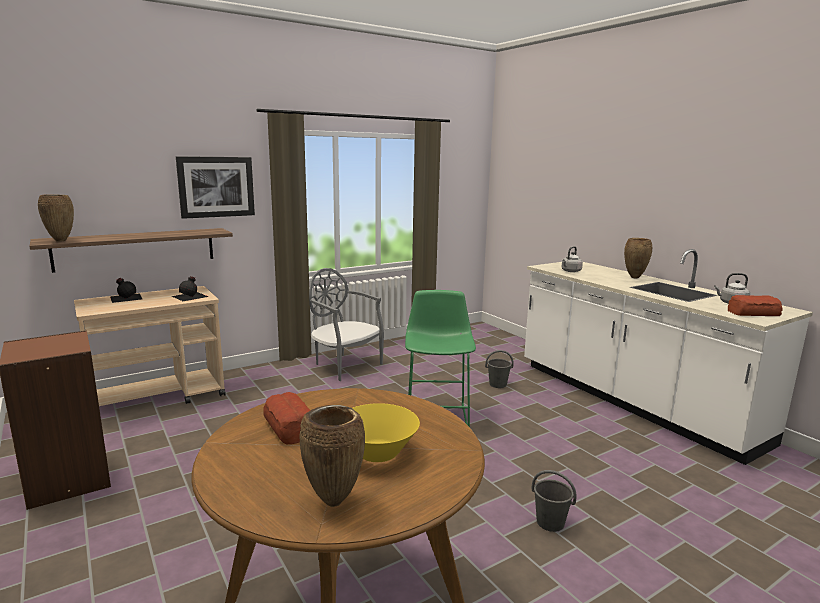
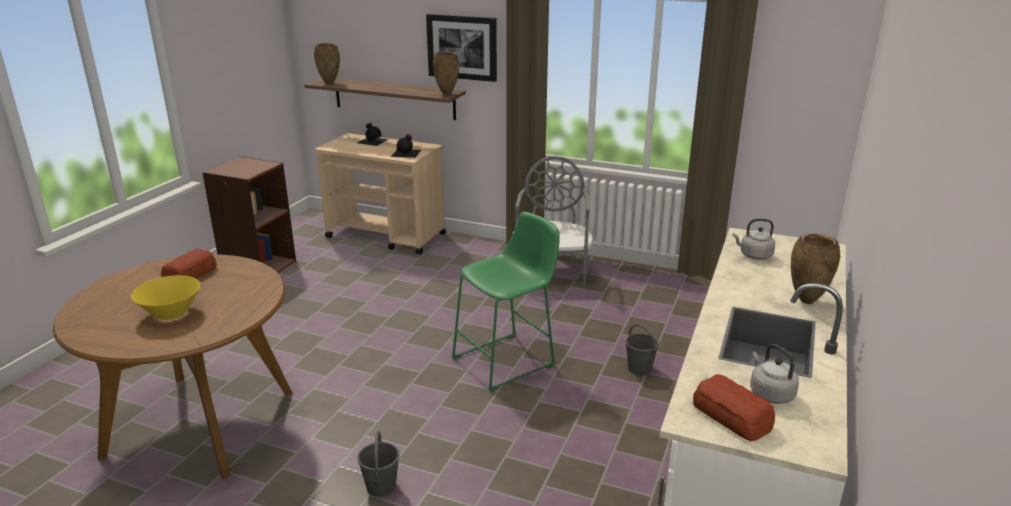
camera: 55 degrees right, 10 degrees up
brown vase [300,405,365,507] -> brown vase moved to [433,51,459,95]

